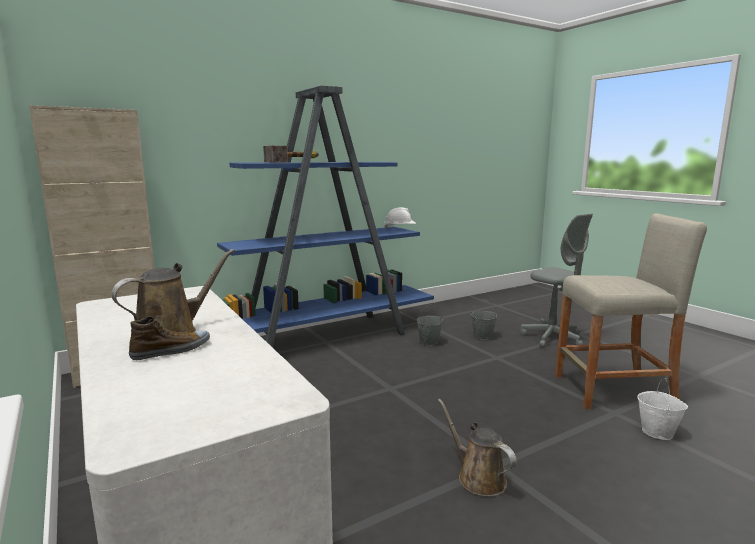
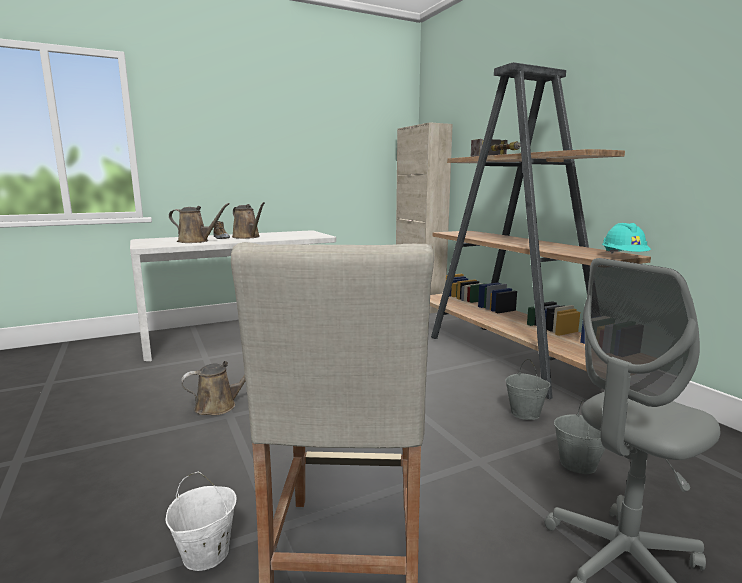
camera: 95 degrees right, 0 degrees up
blue bookcase [217,86,434,348] -> brown bookcase [430,62,651,399]
white hard hat [384,207,416,229] -> turquoise hard hat [602,223,651,254]
none -> brown watering can [169,203,229,243]

